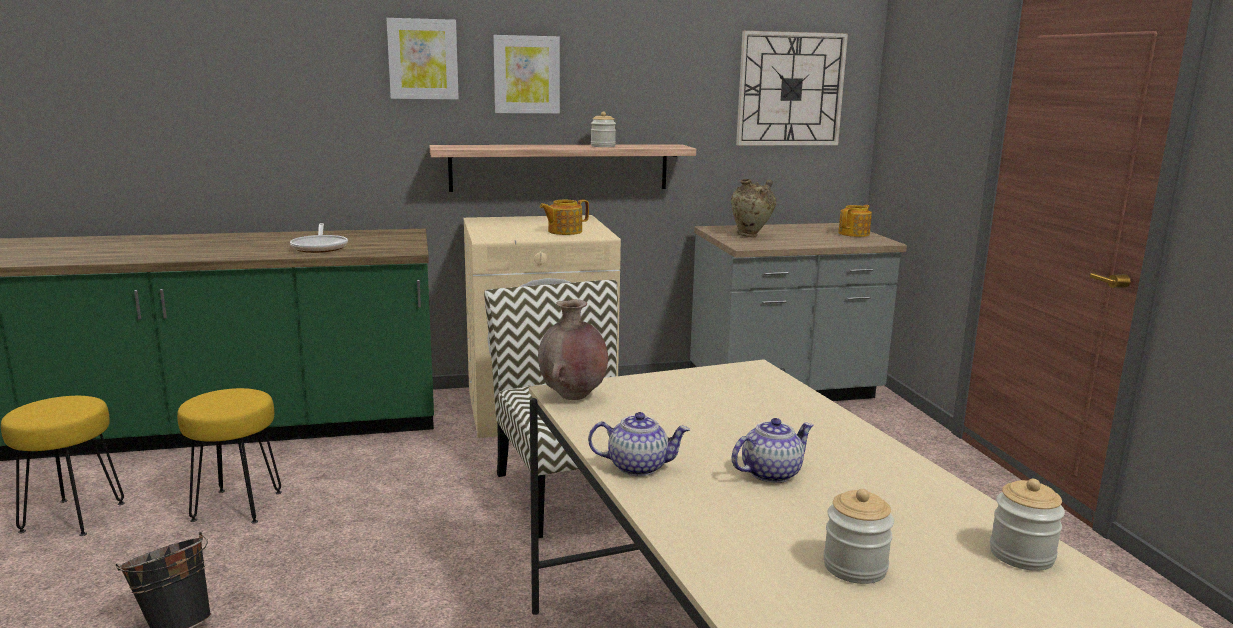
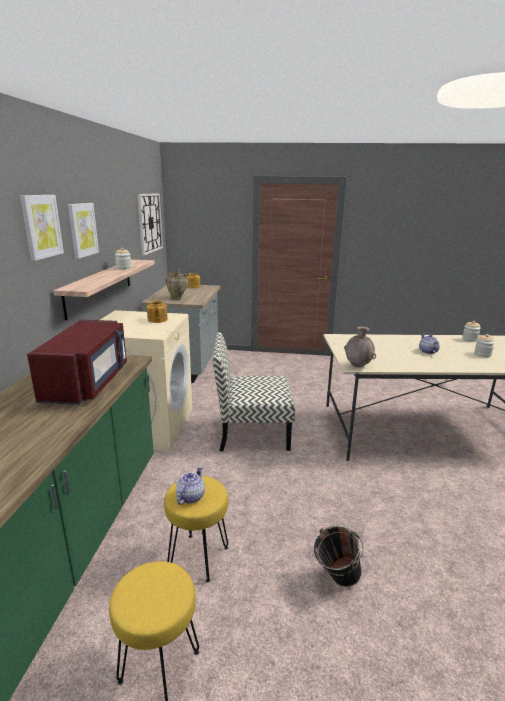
camera: 70 degrees left, 5 degrees up
frying pan [290,223,348,253] -> red microwave [27,320,127,405]
teapot [588,412,690,476] -> teapot moved to [176,466,205,505]

